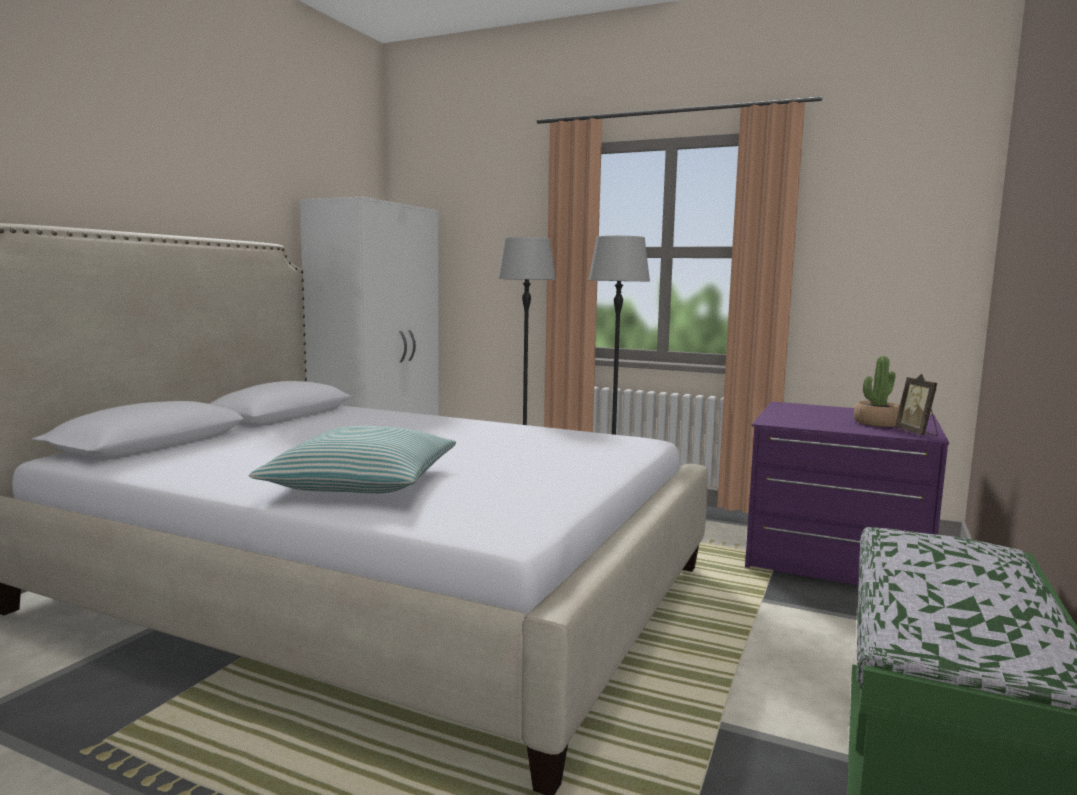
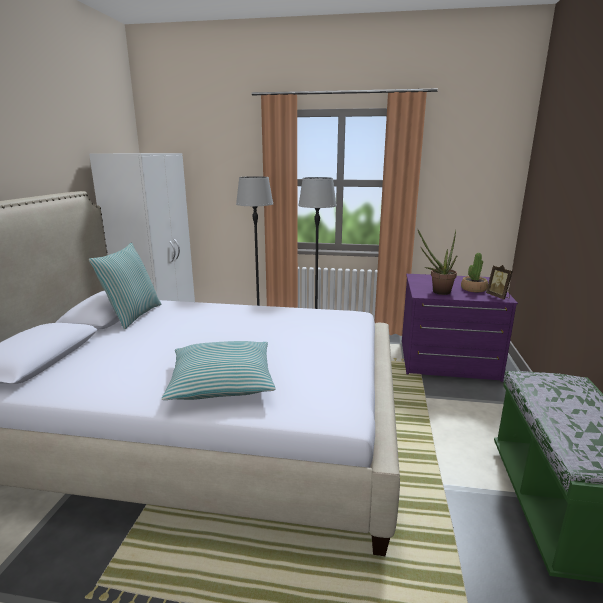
camera: 15 degrees left, 10 degrees up
none -> pillow [89,243,161,330]
none -> potted plant [418,230,457,295]

